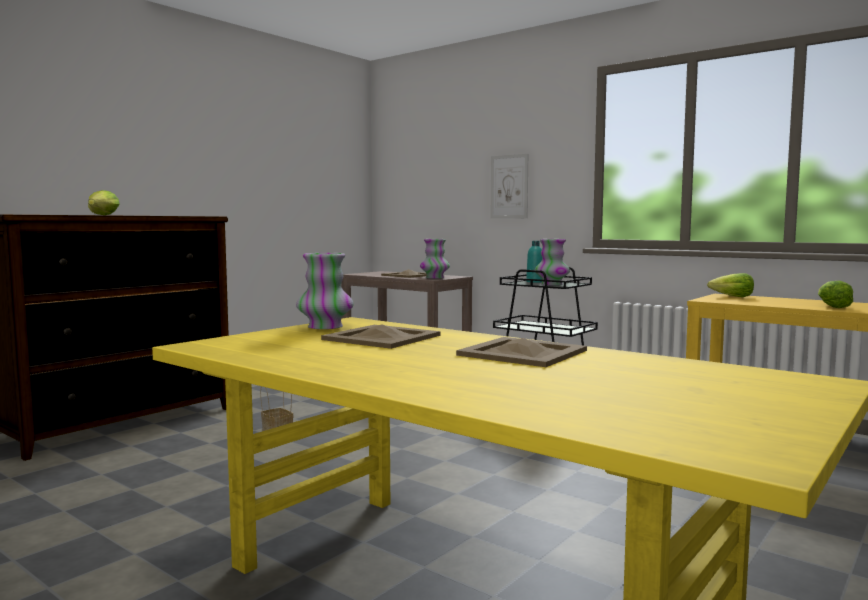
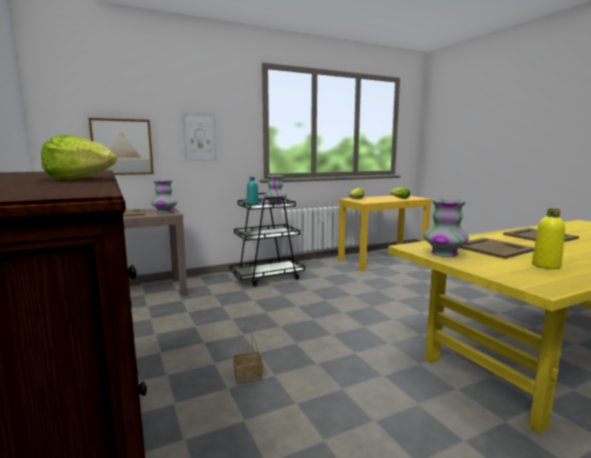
camera: 65 degrees left, 5 degrees up
none -> picture [88,118,154,175]
none -> yellow bottle [532,208,565,269]

